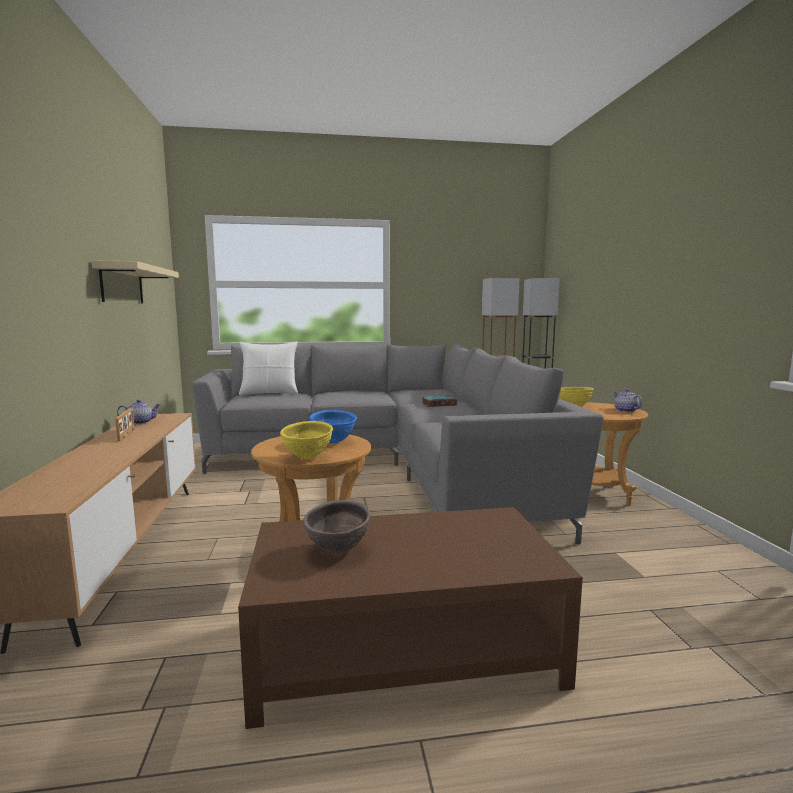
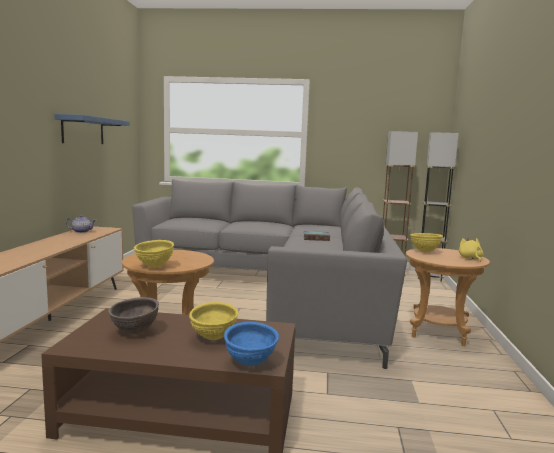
camera: 15 degrees right, 0 degrees up
beige shelf [92,260,179,303] -> blue shelf [55,114,130,144]
picture frame [115,408,135,441] -> none
white pillow [239,341,298,395] -> none
blue bowl [310,410,357,443] -> blue bowl moved to [224,322,279,366]
teapot [613,389,642,412] -> yellow plush toy [459,238,484,262]
none -> yellow bowl [189,302,239,340]

